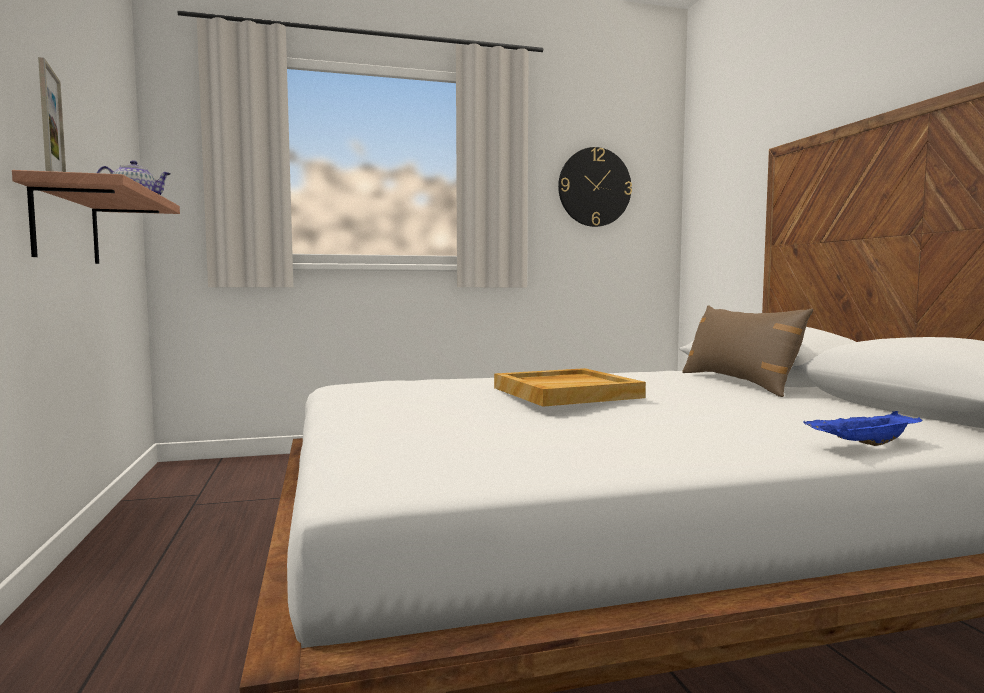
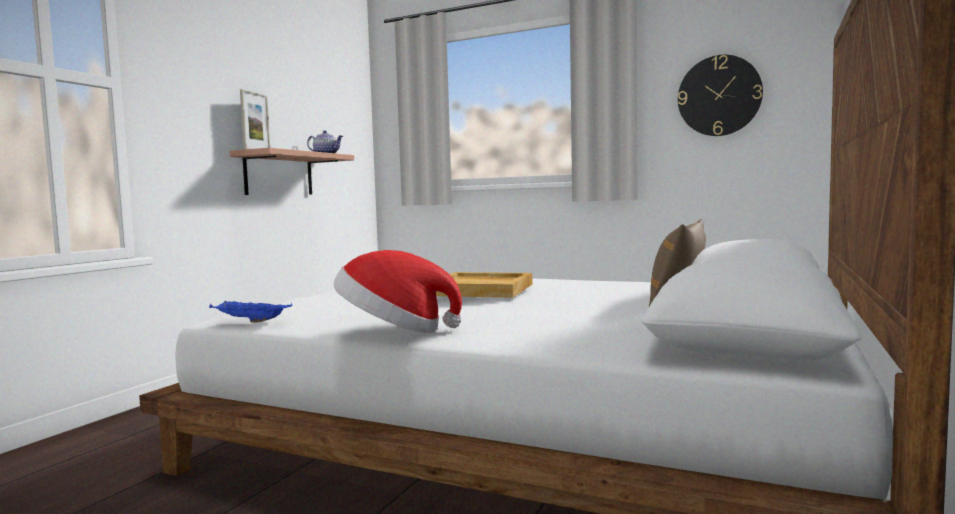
camera: 40 degrees right, 0 degrees up
blue tray [804,411,922,446] -> blue tray moved to [209,301,292,322]
none -> hat [334,250,462,333]

